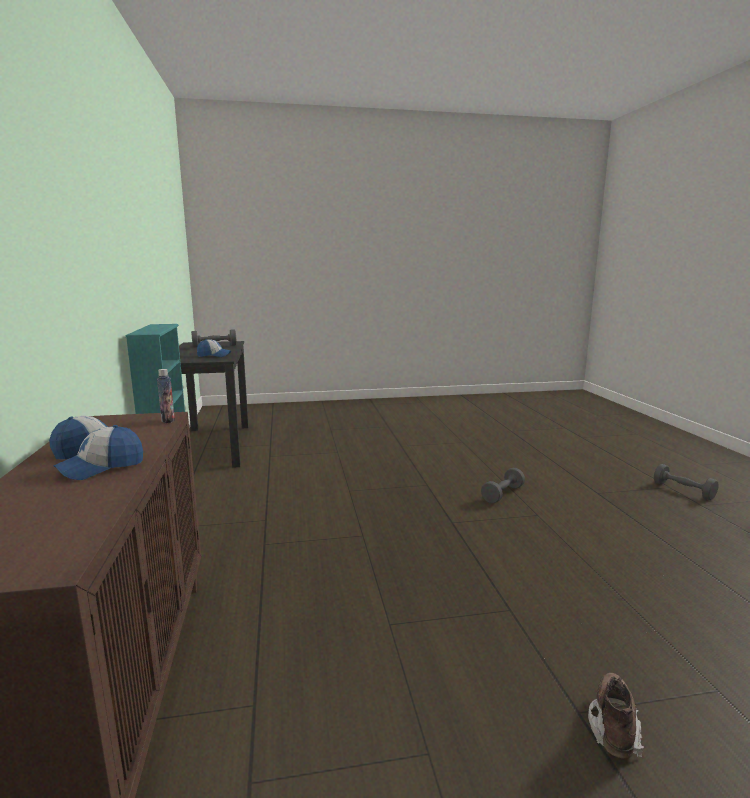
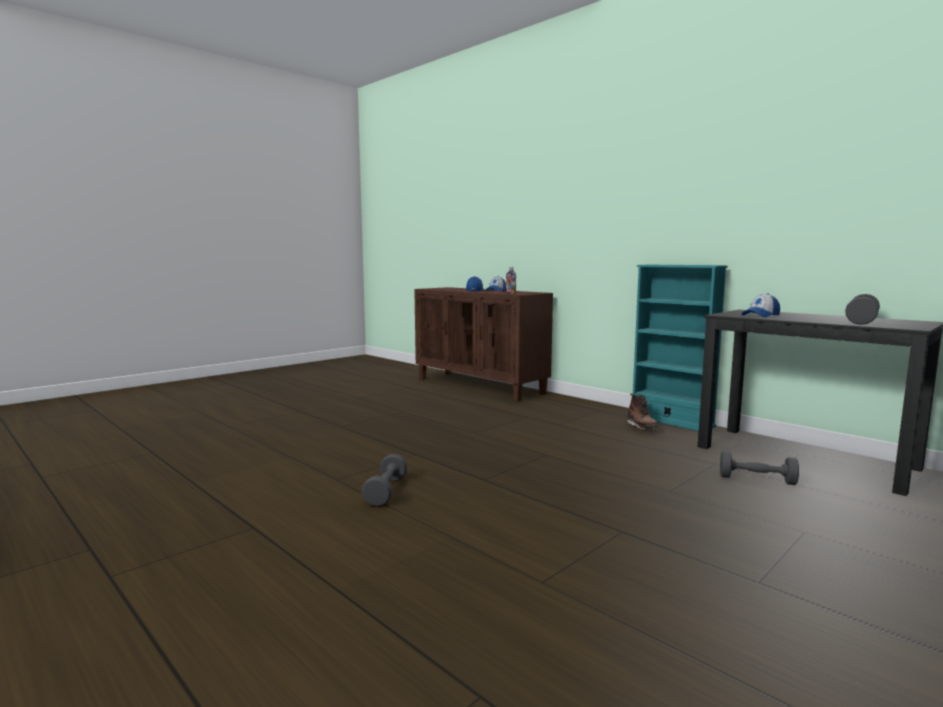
camera: 145 degrees right, 5 degrees down
brown boot [588,673,644,758] -> brown boot moved to [626,393,659,430]
grey dumbbell [654,464,719,500] -> grey dumbbell moved to [720,451,799,485]

